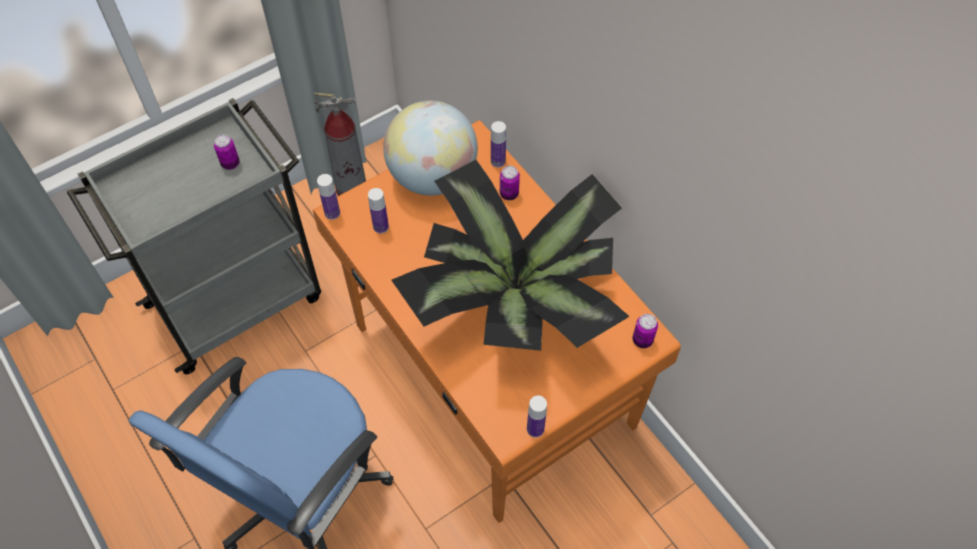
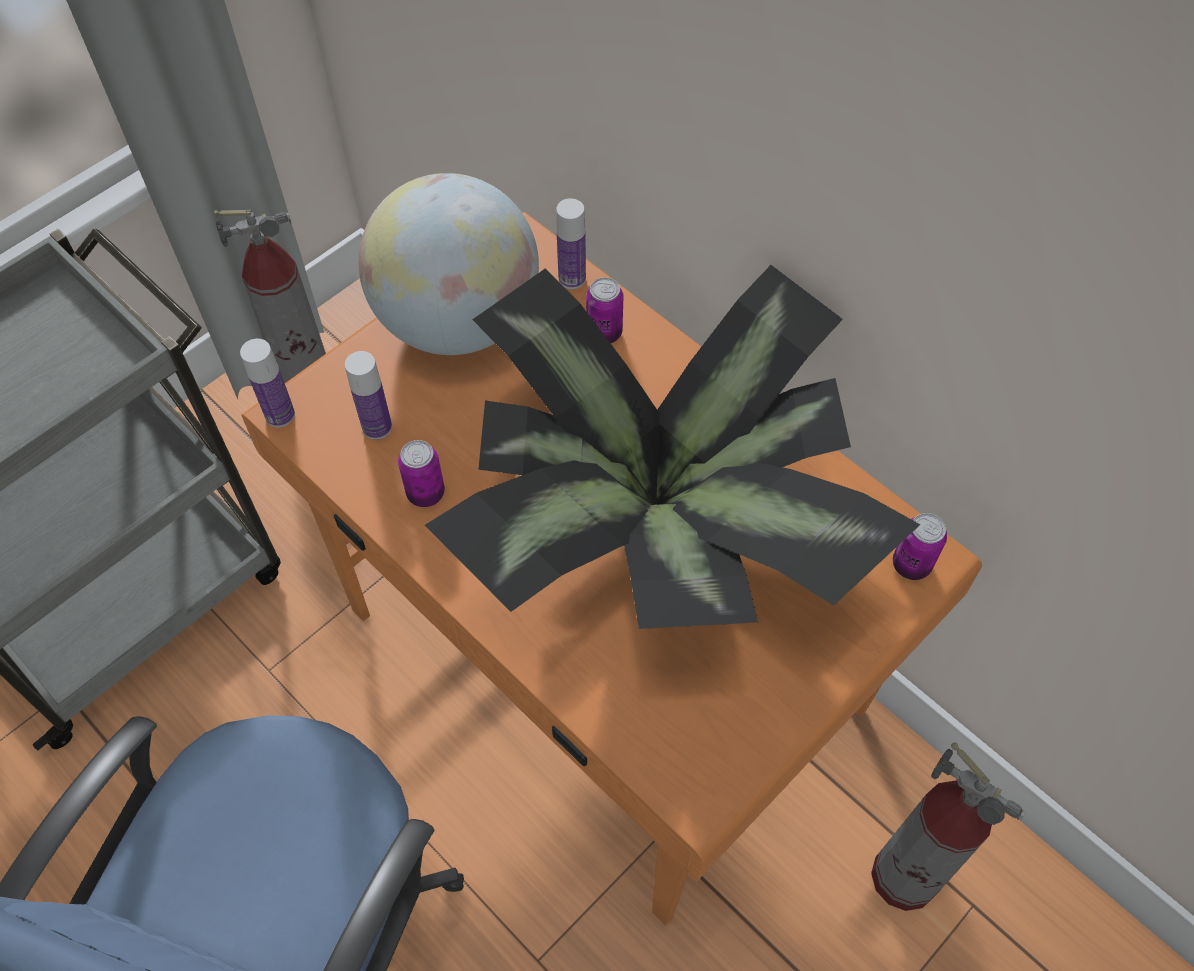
camera: 10 degrees left, 0 degrees up
can [214,135,240,170] -> can moved to [398,440,445,507]
bottle [527,395,547,437] -> none
none -> fire extinguisher [871,742,1026,911]

